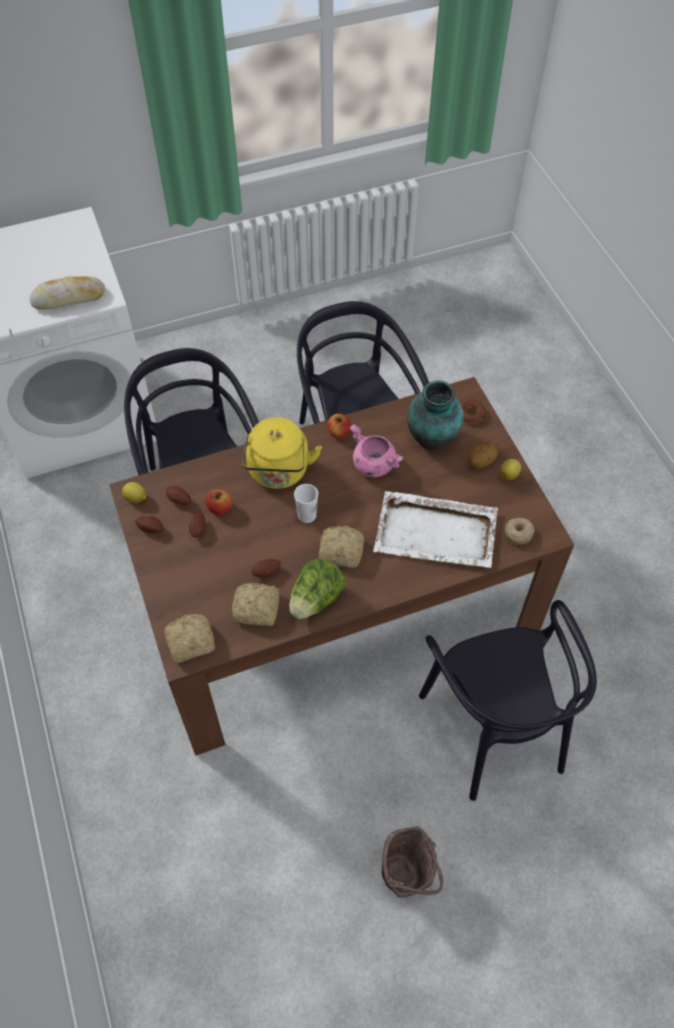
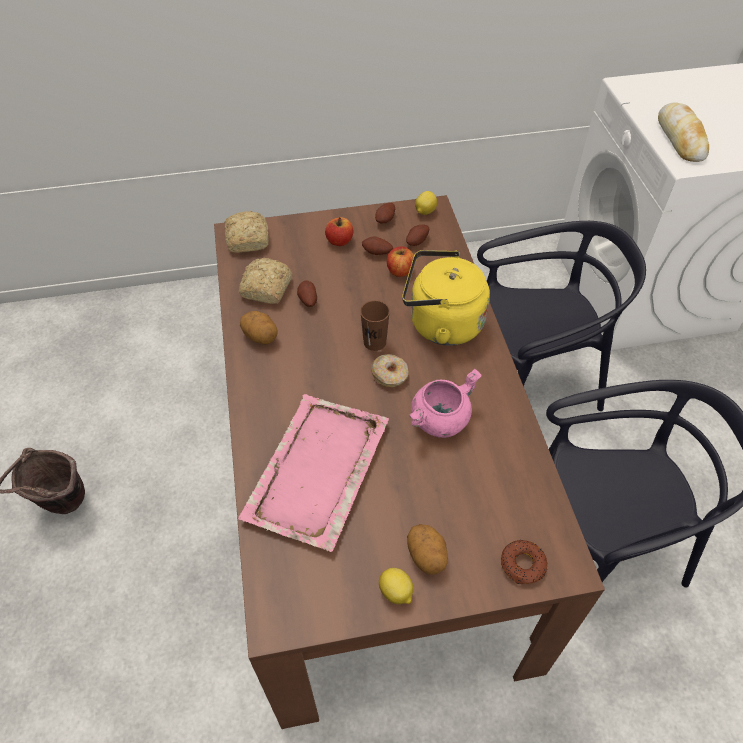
camera: 100 degrees right, 5 degrees down
lettuce [289,558,346,619] -> potato [240,311,278,344]
white cup [294,484,318,523] -> brown cup [360,300,390,351]
bread [319,526,364,568] -> none
apple [328,413,351,439] -> apple moved to [325,217,353,246]
white tray [373,491,498,568] -> pink tray [238,394,389,552]
vase [407,380,464,451] -> none
black chair [419,600,597,801] -> none
donut [505,518,535,545] -> donut moved to [371,354,409,387]

